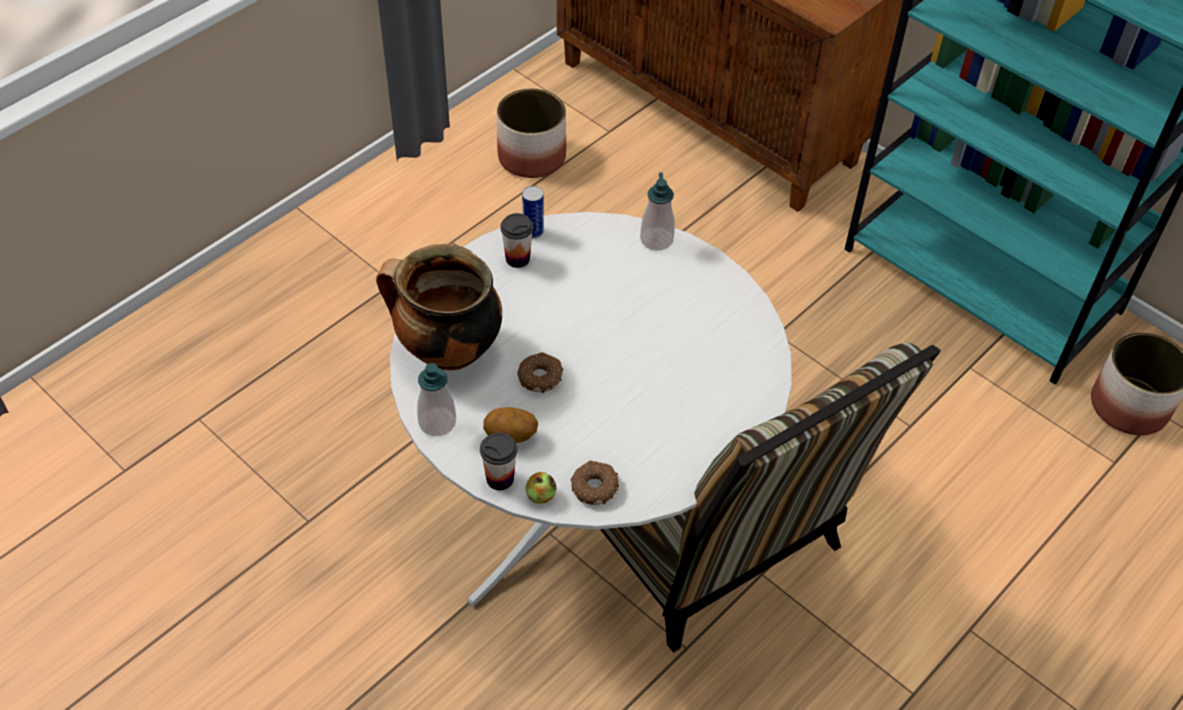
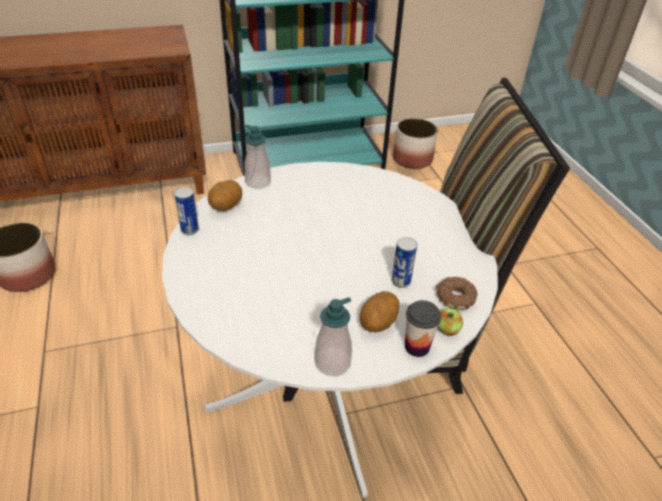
camera: 60 degrees left, 10 degrees down
cooking pot [376,244,502,370] -> none
cup [500,213,533,268] -> none
donut [517,352,564,393] -> none
none -> potato [208,180,242,211]
none -> can [392,237,417,288]

